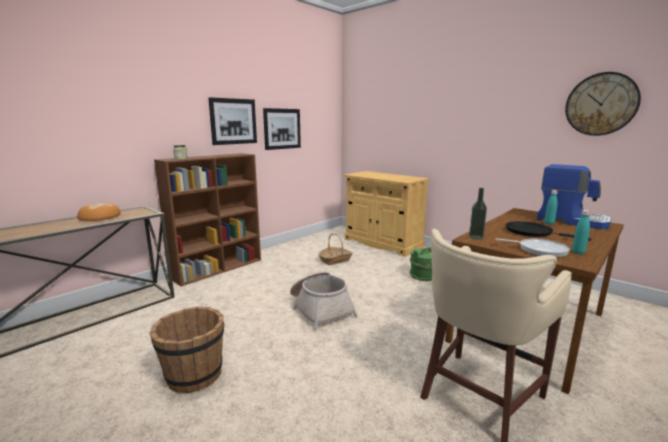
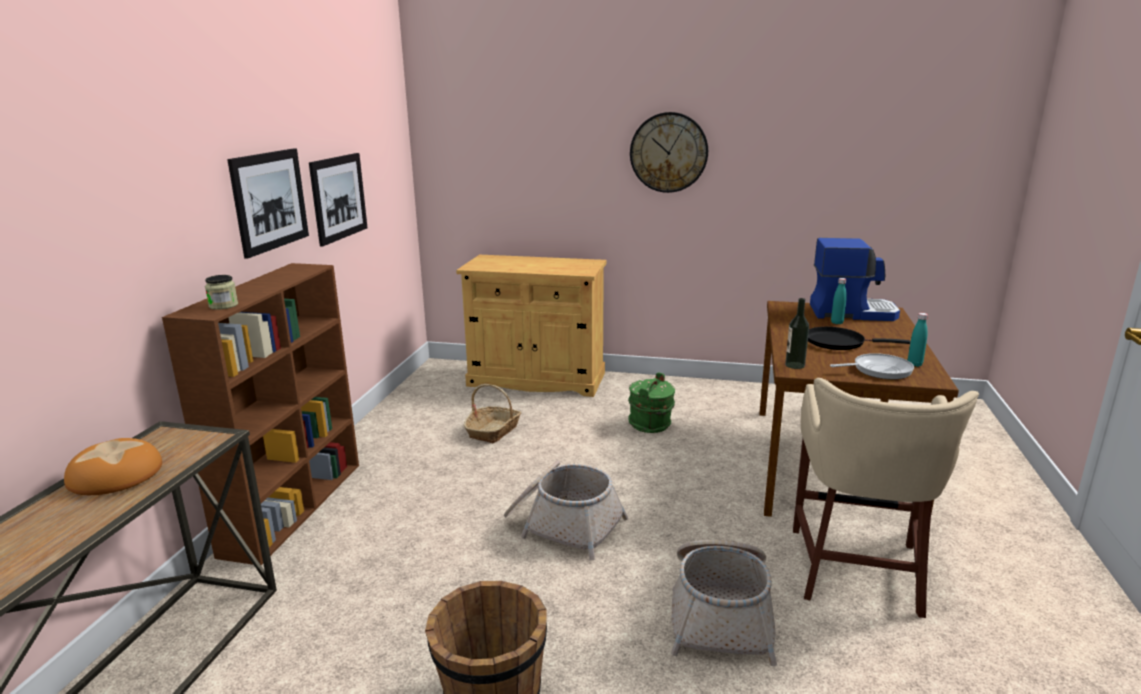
camera: 30 degrees left, 5 degrees up
wall clock [565,72,641,136] -> wall clock moved to [630,112,708,193]
none -> basket [671,540,777,666]

